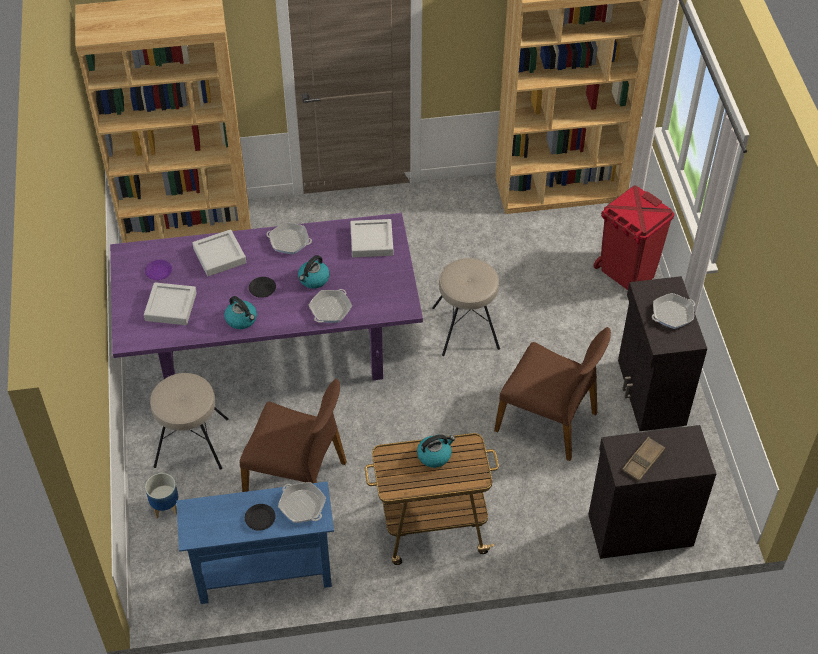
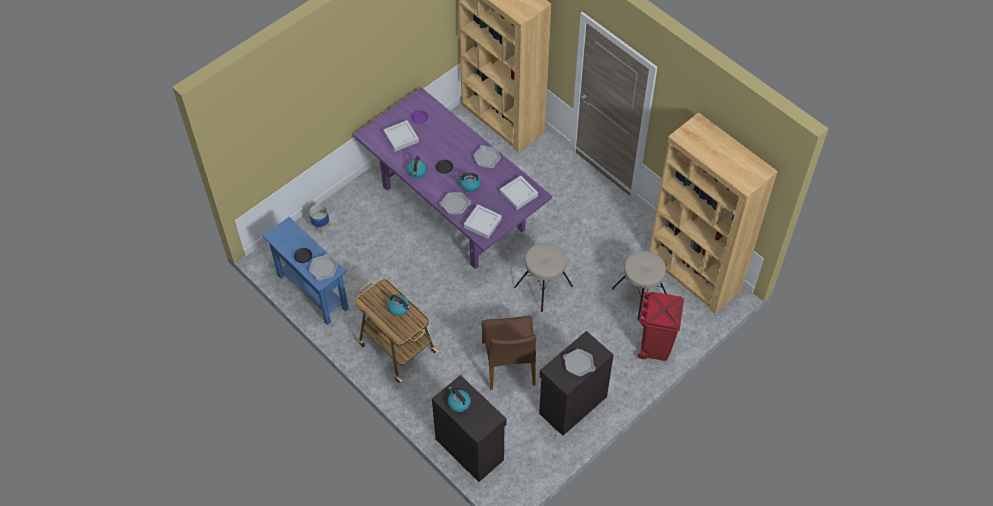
camera: 55 degrees right, 5 degrees up
beige stool [150,373,229,470] -> beige stool moved to [612,251,667,320]
grey tray [192,229,246,276] -> grey tray moved to [464,205,502,239]
brown chair [239,379,347,492] -> none
brown tray [622,437,665,481] -> kettle [448,387,471,412]

